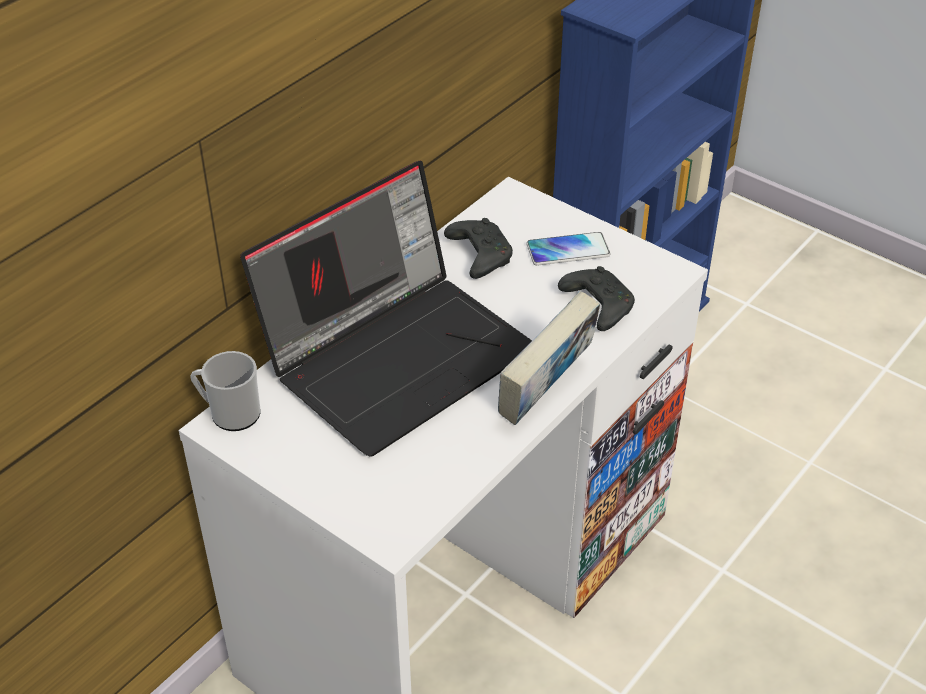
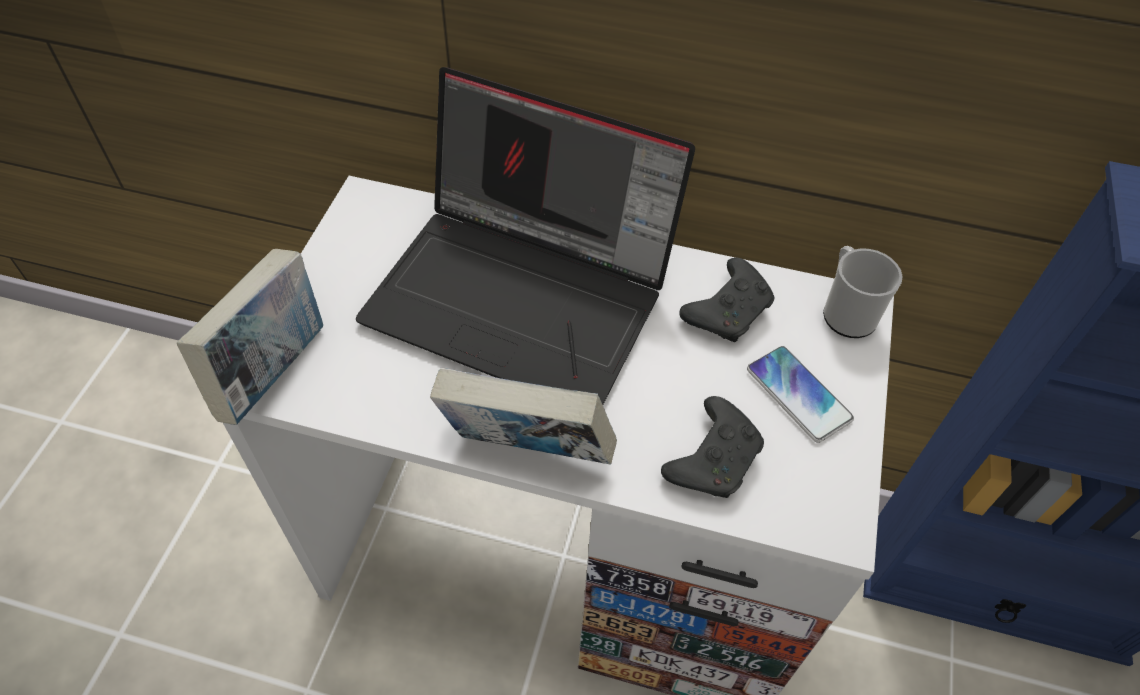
camera: 65 degrees right, 10 degrees up
mug [190,351,261,431] -> mug moved to [823,246,903,338]
none -> book [177,249,323,425]

